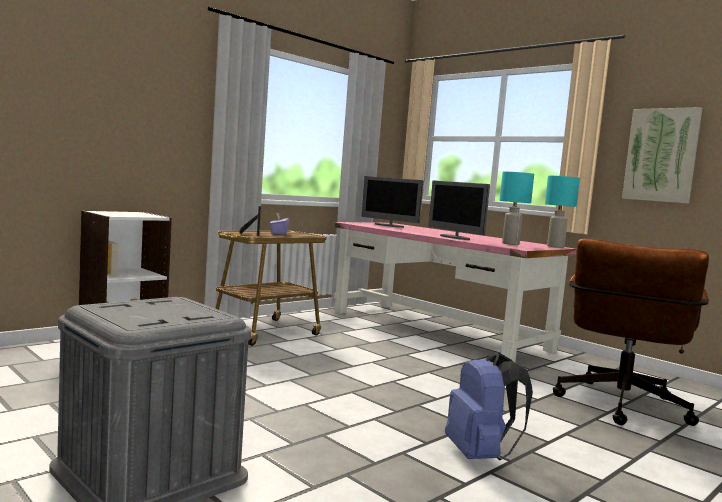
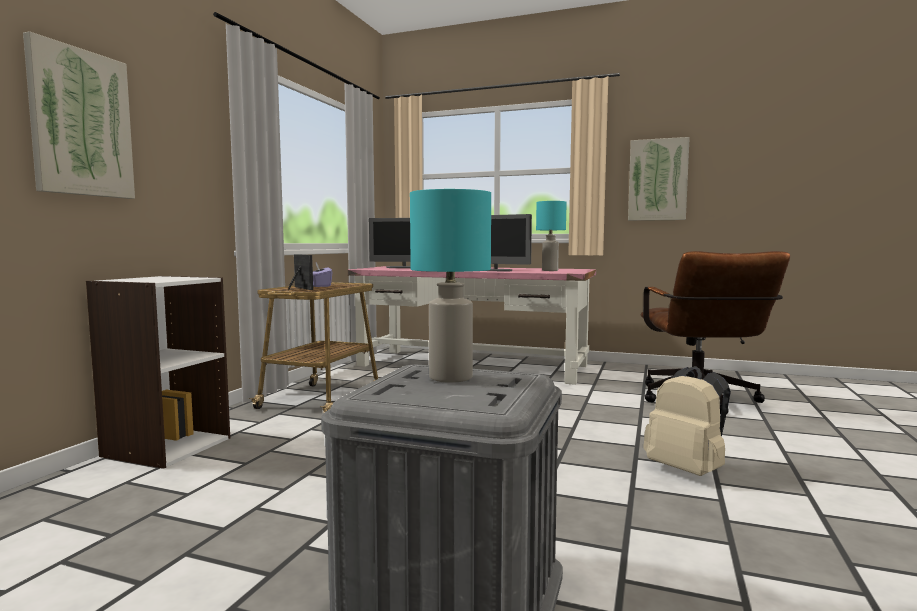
camera: 25 degrees left, 0 degrees up
blue backpack [445,352,533,460] -> beige backpack [643,366,731,476]
turquoise table lamp [545,176,580,248] -> turquoise table lamp moved to [410,189,491,383]
none -> picture [23,31,135,199]

